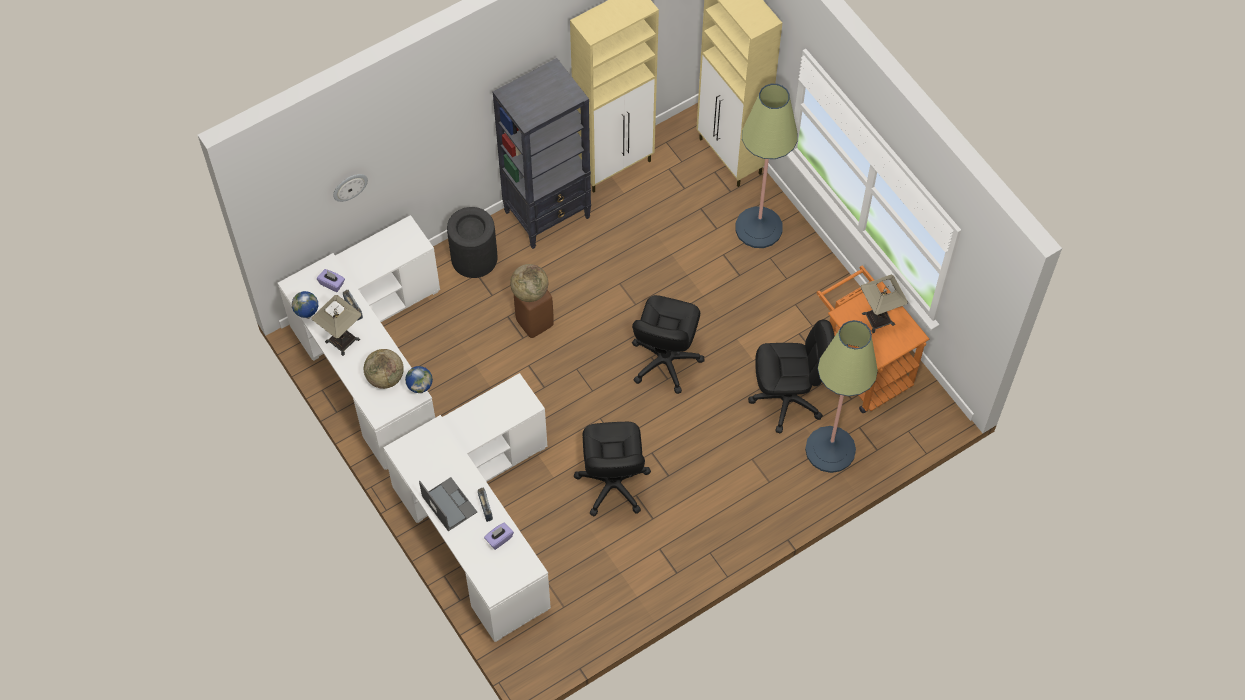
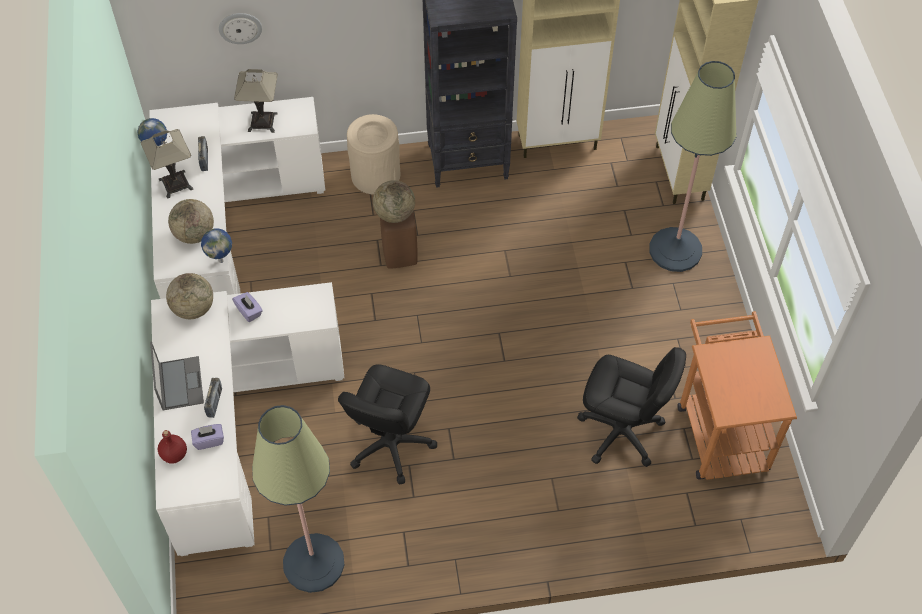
camera: 25 degrees right, 5 degrees down
purple tissue box [317,269,345,292] -> purple tissue box moved to [232,292,263,322]
black trash can [447,207,498,278] -> beige trash can [347,114,400,195]
black office chair [632,295,705,394] -> none
floor lamp [805,320,878,473] -> floor lamp moved to [252,405,344,593]
table lamp [860,275,908,333] -> table lamp moved to [234,69,278,133]
none -> red bottle [158,430,187,464]
none -> globe [166,273,213,319]

